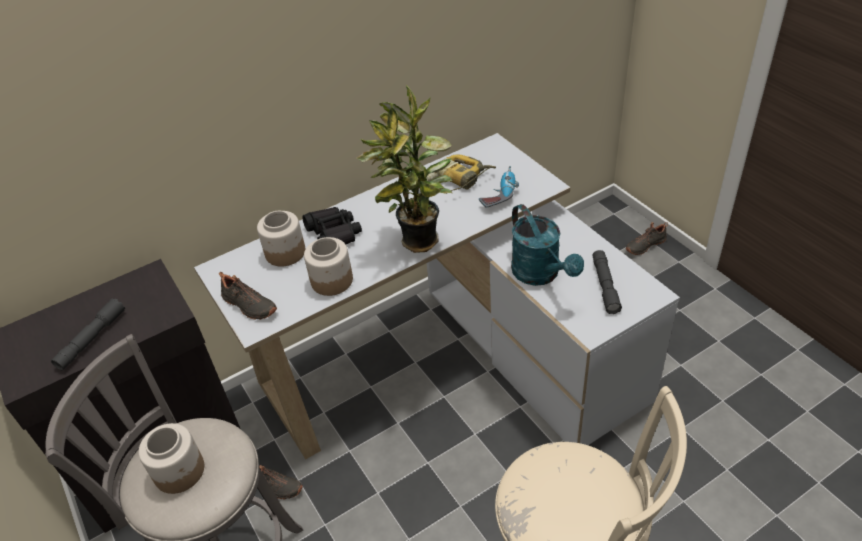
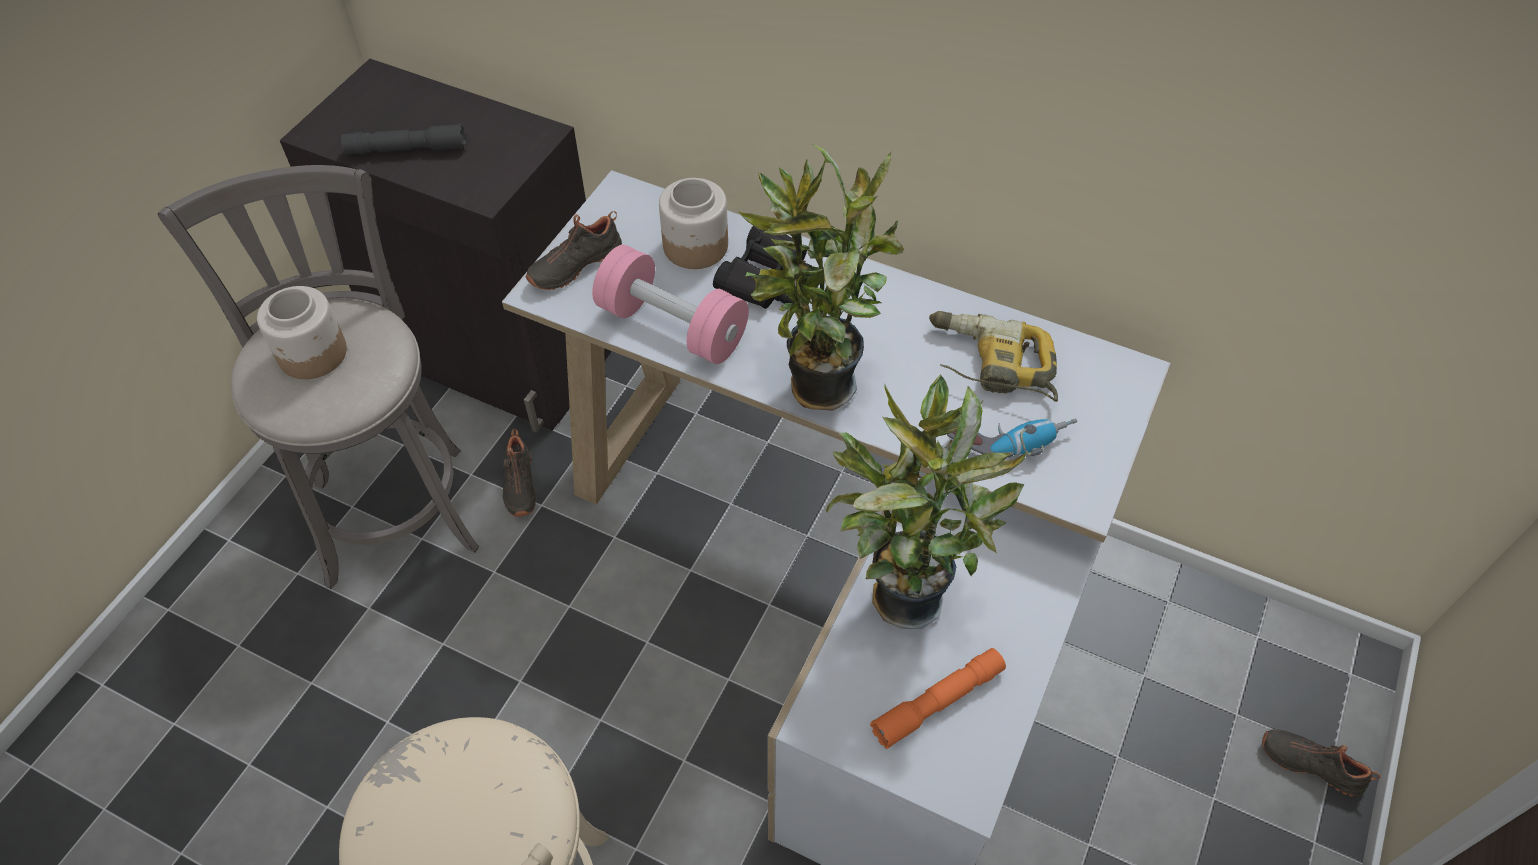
camera: 55 degrees right, 10 degrees up
black shoe [219,272,277,320] -> black shoe turned 45 degrees clockwise [526,211,622,290]
jar [304,237,353,296] -> pink dumbbell [592,245,749,364]
turquoise watering can [511,204,584,286] -> potted plant [826,374,1028,629]
grey flashlight [593,250,622,314] -> orange flashlight [870,648,1006,749]

